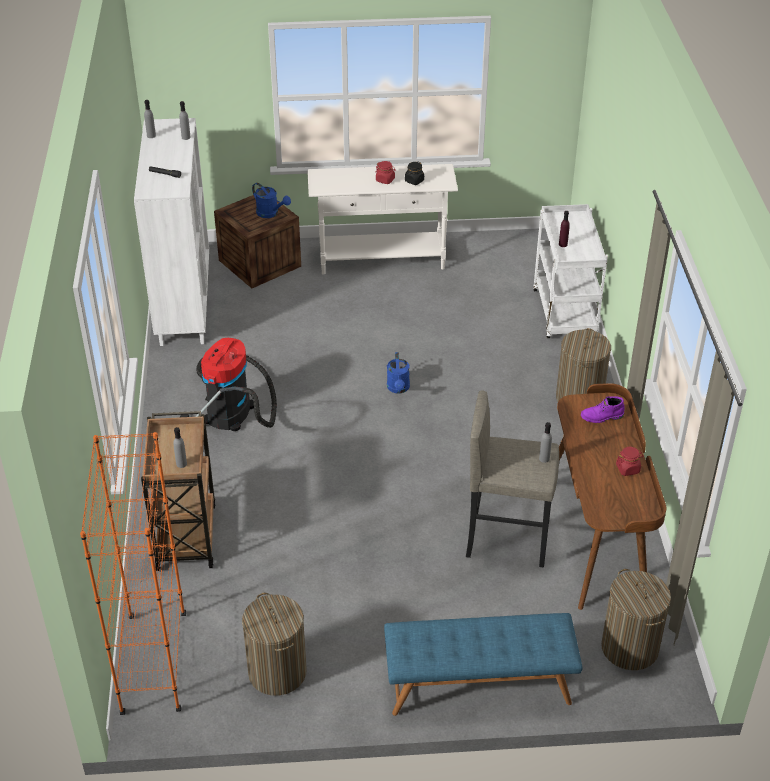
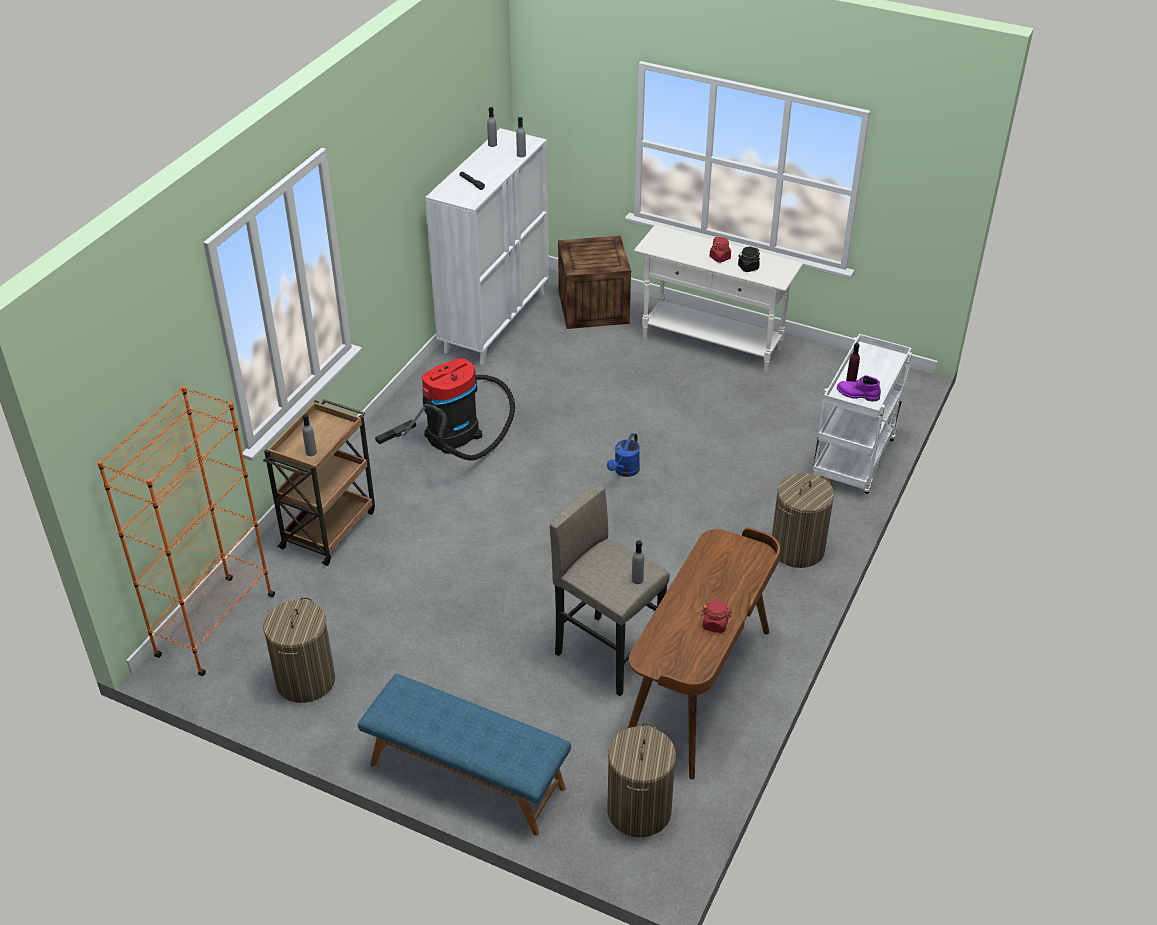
camera: 30 degrees right, 0 degrees up
blue watering can [252,183,291,218] -> none
purple boot [581,396,625,423] -> purple boot moved to [837,375,881,402]

